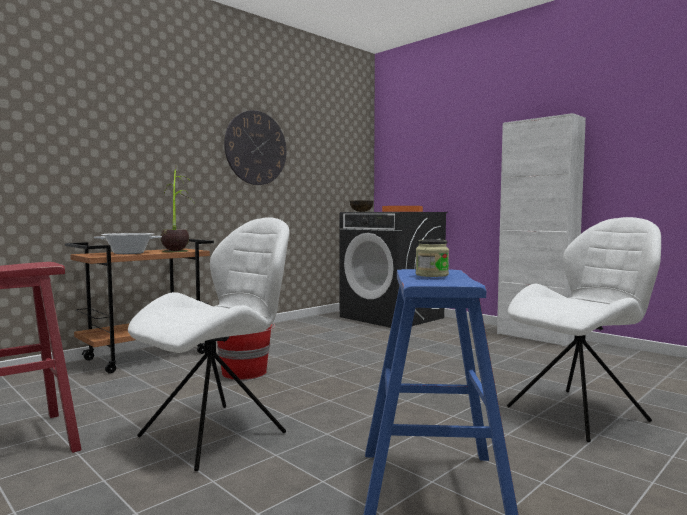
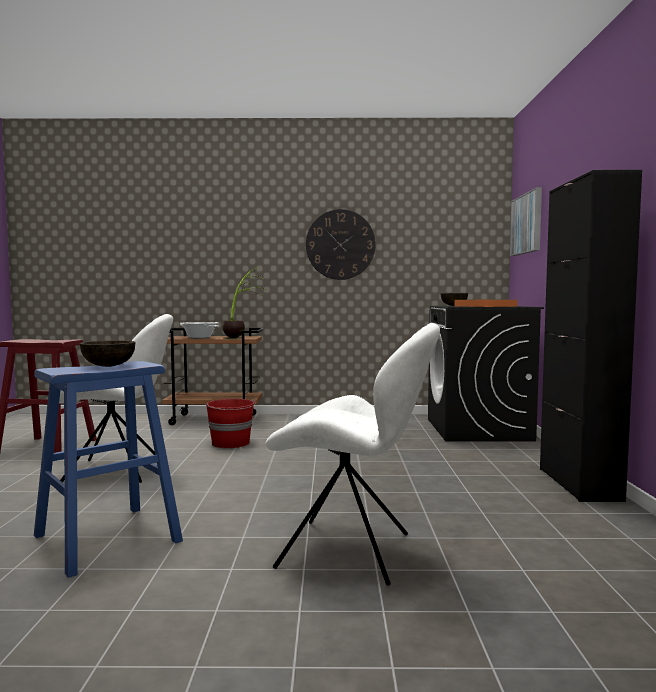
camera: 45 degrees right, 0 degrees up
jar [416,239,449,277] -> brown bowl [79,340,136,367]
white cabinet [497,113,586,346] -> black cabinet [540,170,642,502]
none -> picture [510,187,542,256]

